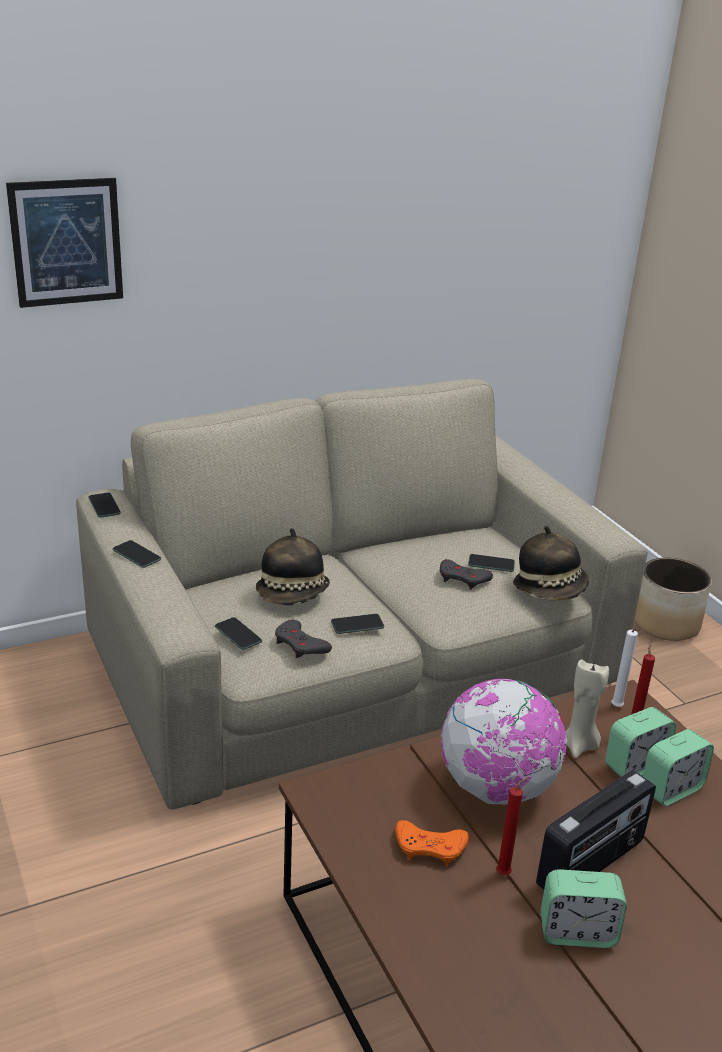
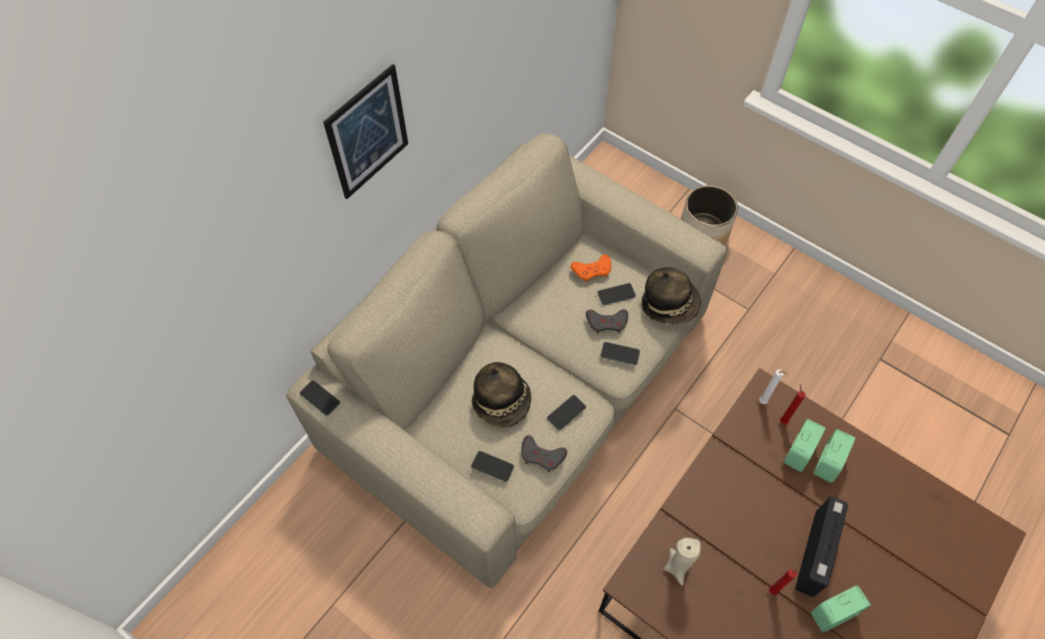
camera: 25 degrees left, 30 degrees up
picture [6,178,123,308] -> picture moved to [323,64,408,199]
phone [113,540,161,568] -> phone moved to [601,342,640,365]
orange game controller [395,820,469,867] -> orange game controller moved to [571,254,611,282]
globe [441,679,567,805] -> none
beige candle [565,659,609,758] -> beige candle moved to [664,538,701,585]

